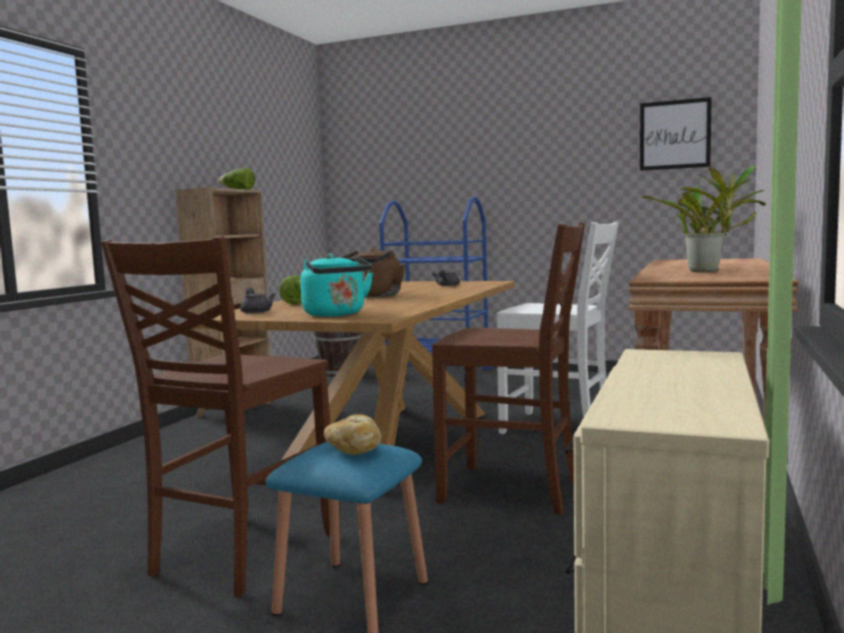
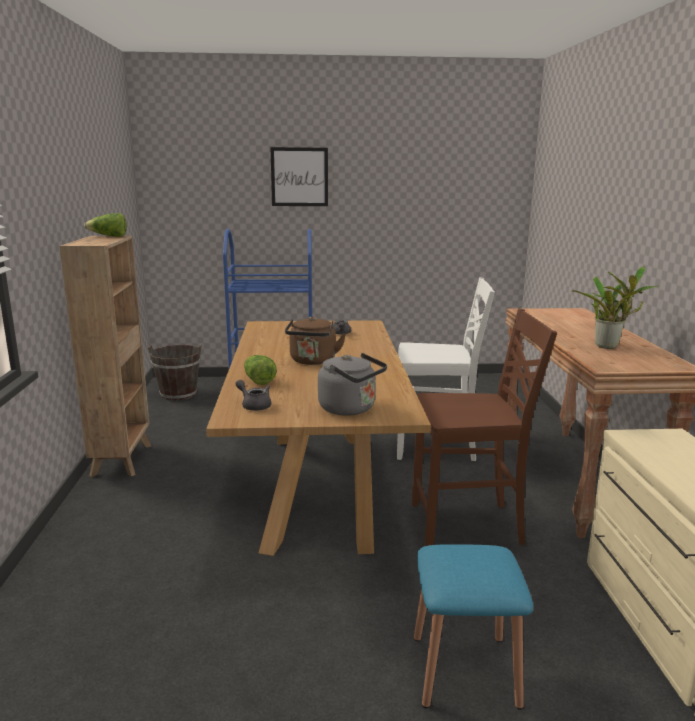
camera: 25 degrees left, 10 degrees up
brown chair [101,236,330,597] -> none
turquoise kettle [300,253,373,317] -> grey kettle [318,353,387,416]
bread [324,414,381,455] -> none
picture [640,97,712,171] -> picture moved to [270,147,328,206]

